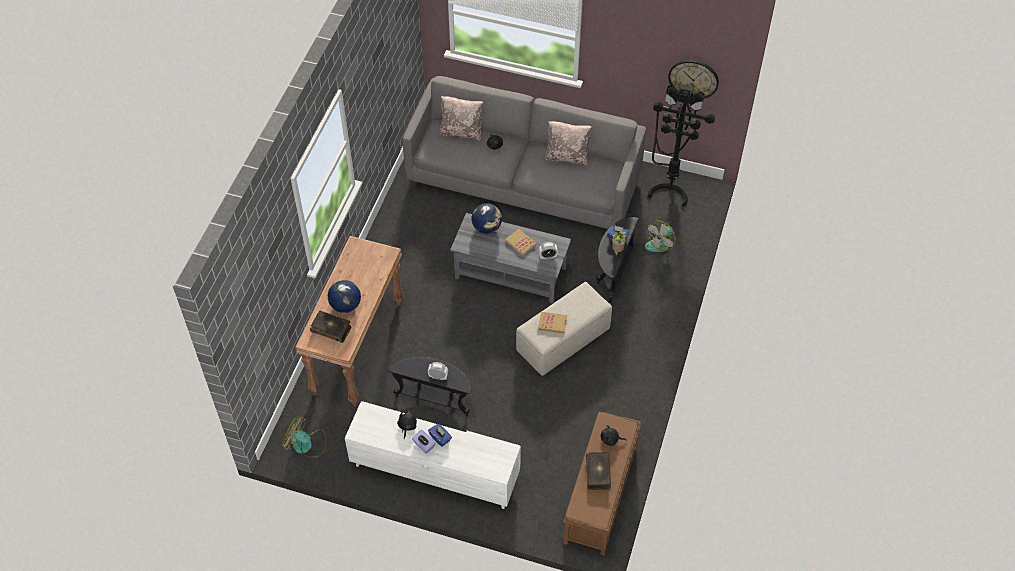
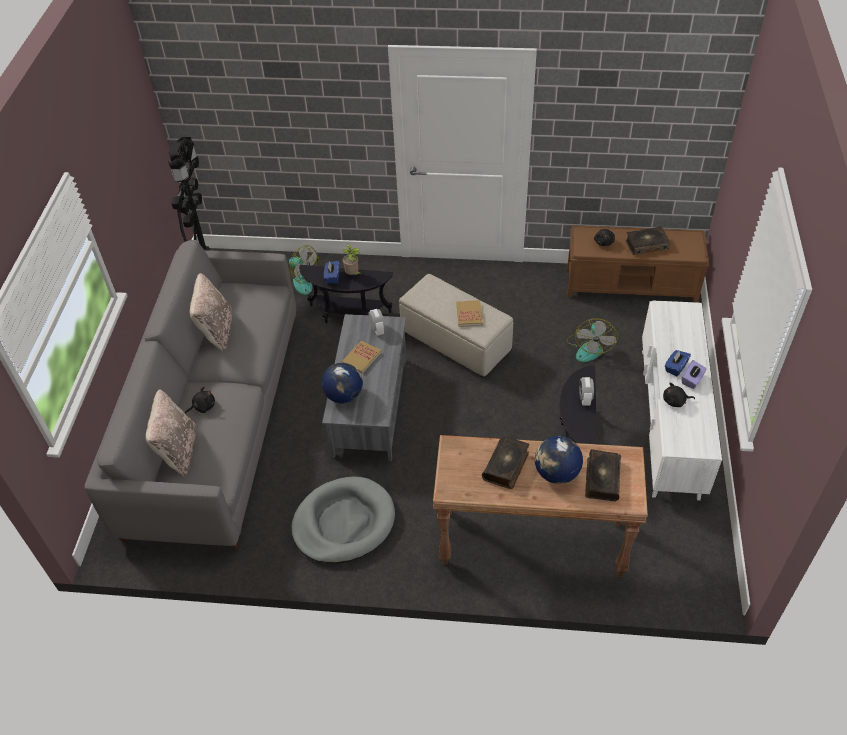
camera: 100 degrees left, 5 degrees down
fan [282,416,327,458] -> fan moved to [566,318,618,362]
wall clock [668,60,719,99] -> none
none -> grey dog bed [291,477,395,564]
none -> book [482,436,529,489]

